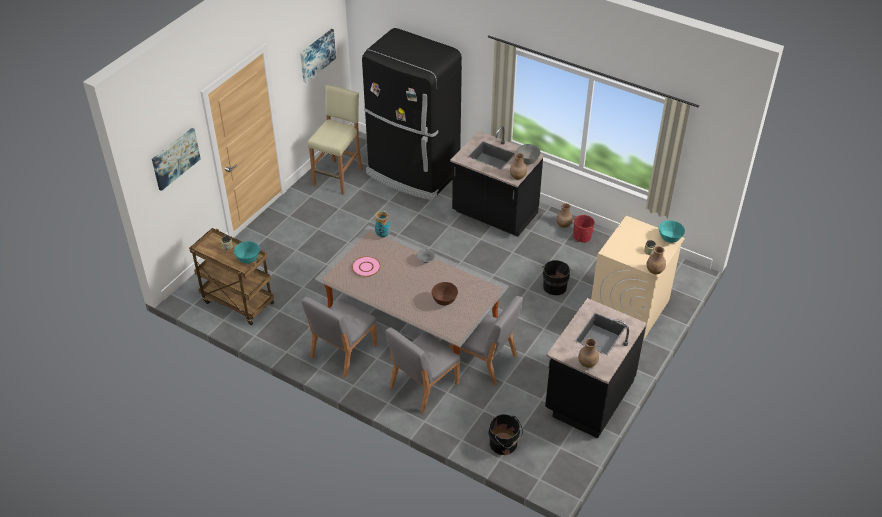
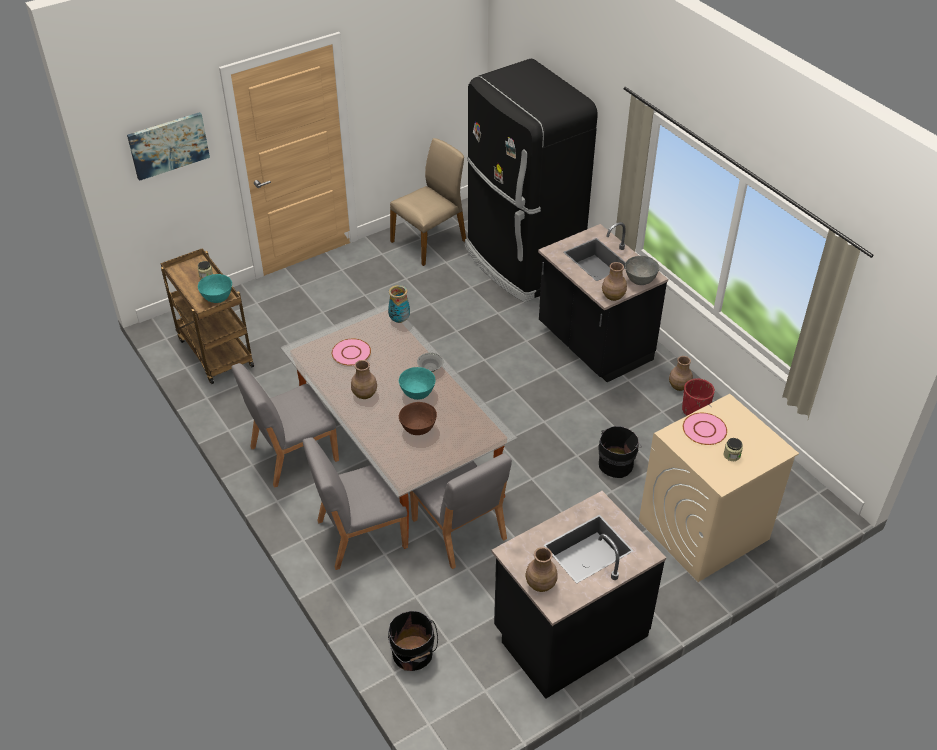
camera: 25 degrees right, 0 degrees up
picture [300,29,336,83] -> none
beige stool [308,84,363,195] -> beige chair [390,138,466,266]
brown vase [647,246,666,274] -> brown vase moved to [351,360,377,399]
turquoise bowl [659,220,685,243] -> turquoise bowl moved to [399,367,435,400]
none -> pink plate [683,413,727,445]

